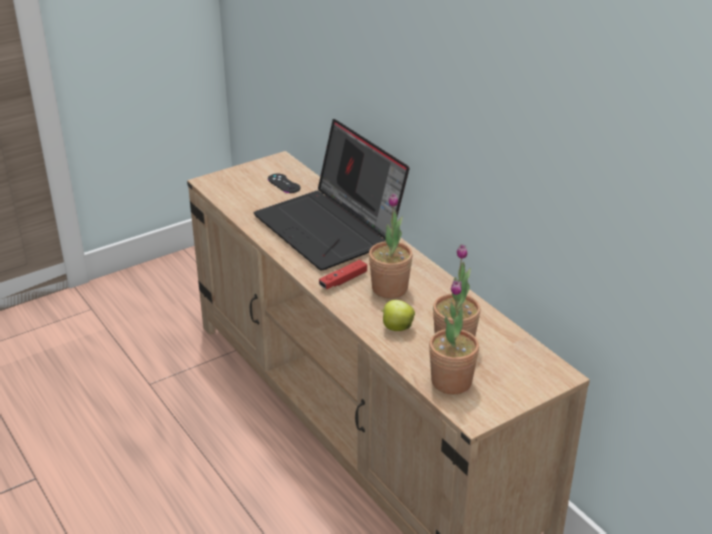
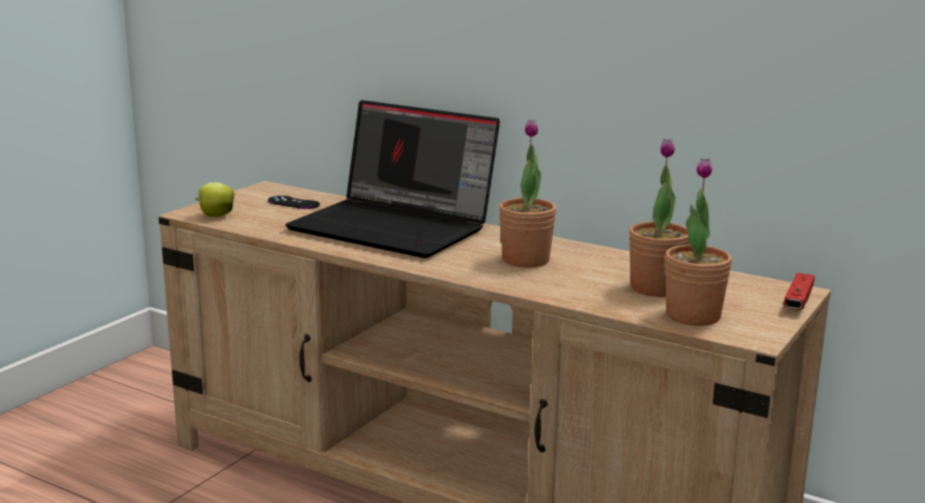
camera: 25 degrees left, 15 degrees down
red game controller [319,260,367,289] -> red game controller moved to [783,273,815,310]
apple [381,300,415,331] -> apple moved to [195,182,235,217]

